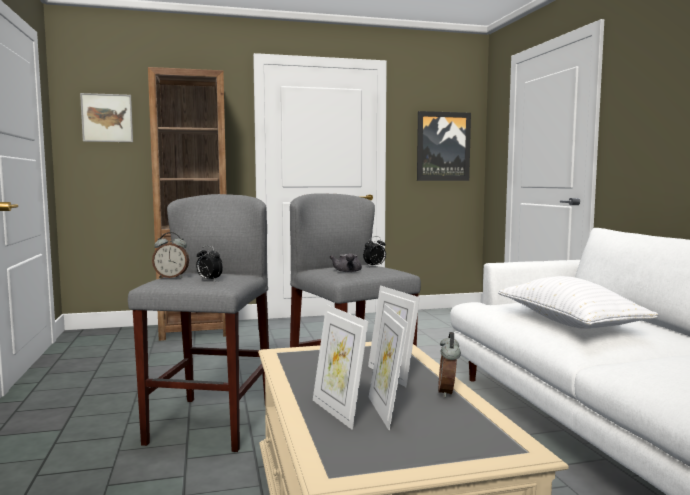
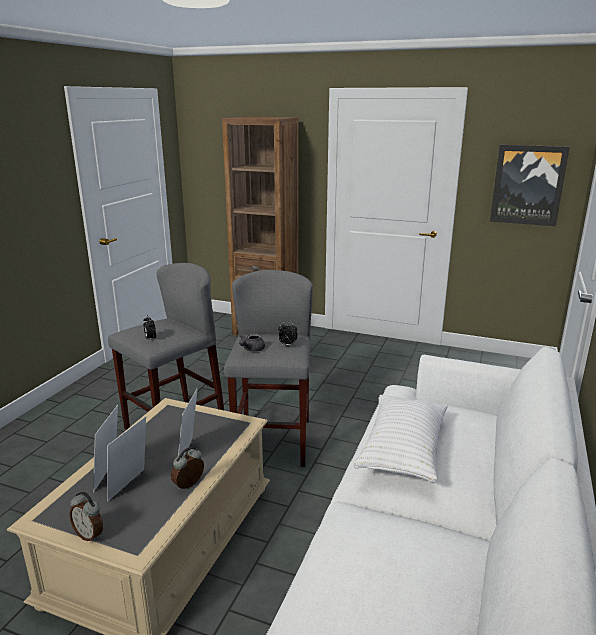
camera: 35 degrees right, 15 degrees up
picture [80,93,133,142] -> none
alarm clock [152,232,189,278] -> alarm clock moved to [70,491,103,542]

